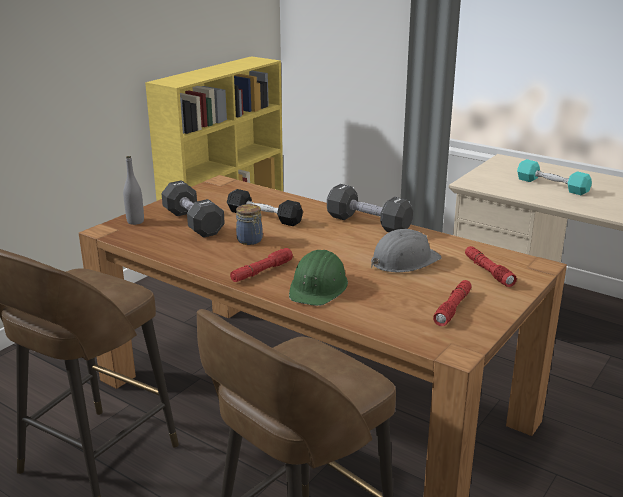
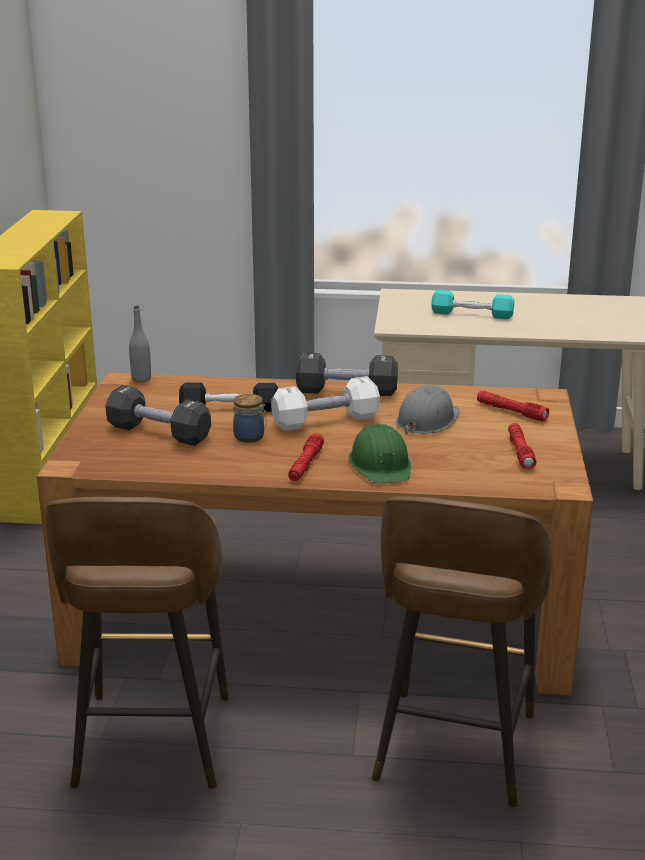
camera: 30 degrees left, 0 degrees up
grey bottle [123,156,144,225] -> grey bottle moved to [129,305,151,382]
none -> white dumbbell [271,376,380,431]

